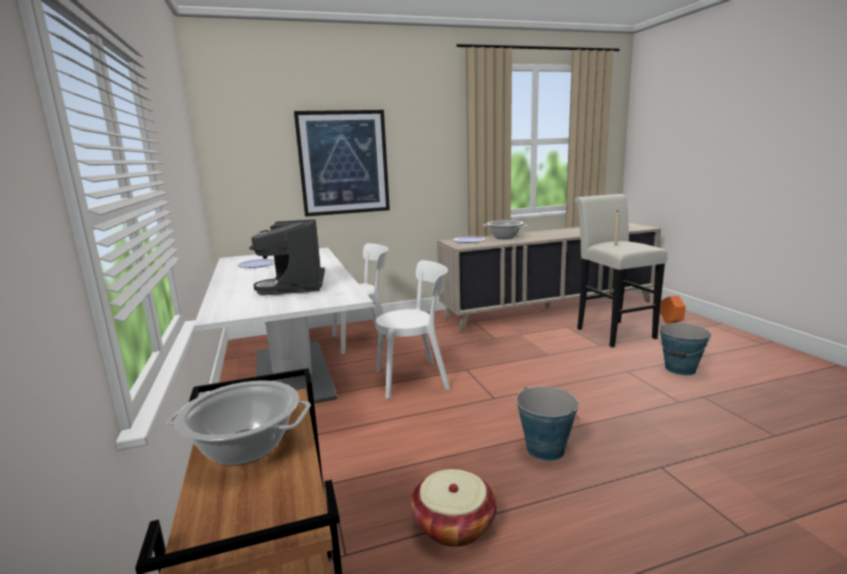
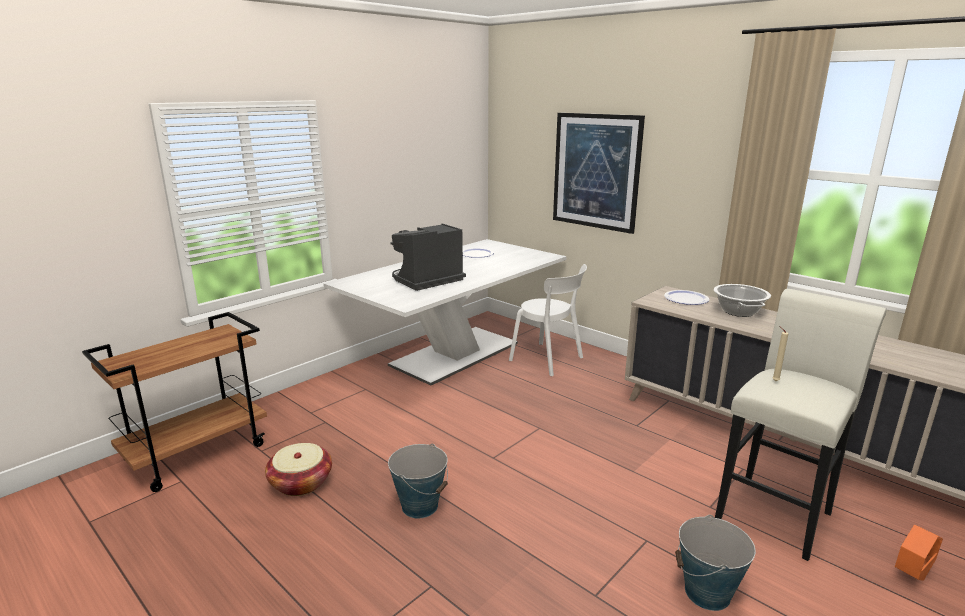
camera: 60 degrees right, 5 degrees up
cooking pot [166,380,311,466] -> none
white chair [376,260,450,399] -> none

